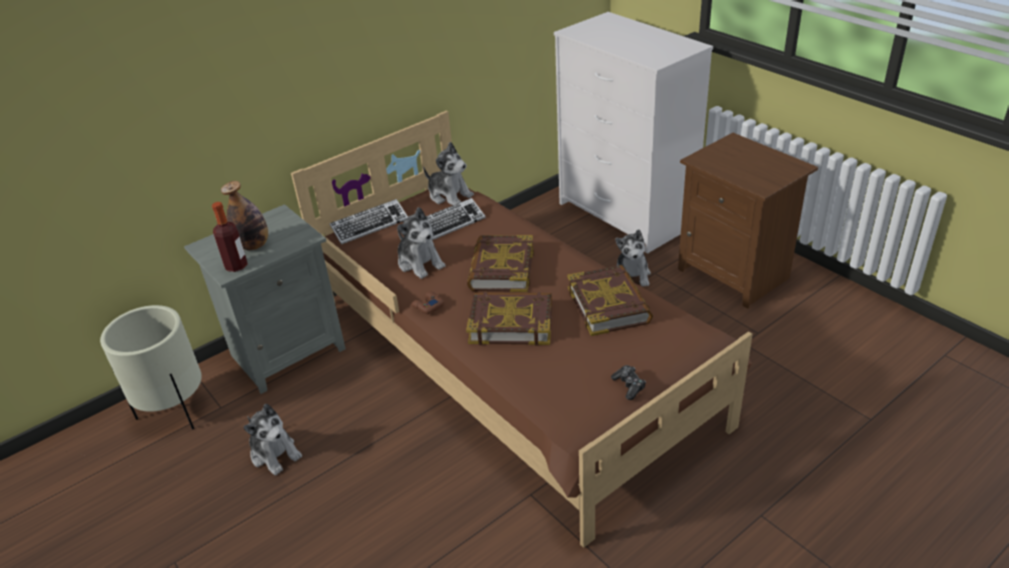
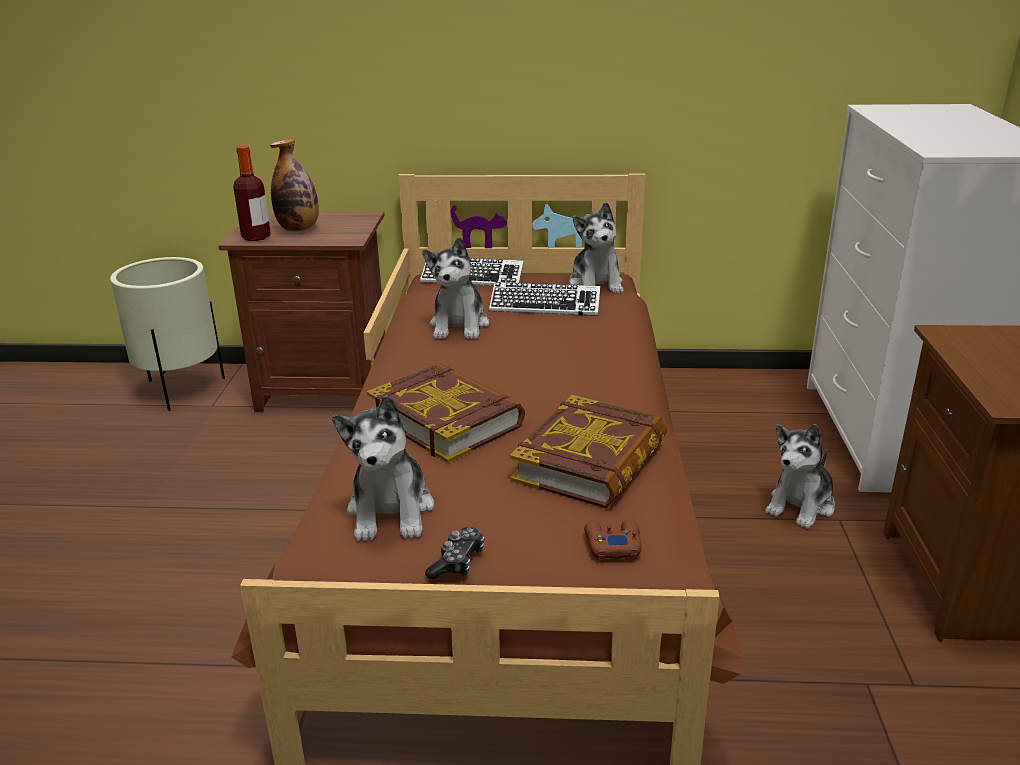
camera: 40 degrees right, 10 degrees down
grey nightstand [184,204,346,394] -> brown nightstand [219,212,385,412]
plush toy [243,404,302,475] -> plush toy moved to [332,395,434,541]
brown game controller [411,291,444,314] -> brown game controller moved to [584,520,642,559]
book [467,235,534,292] -> none

